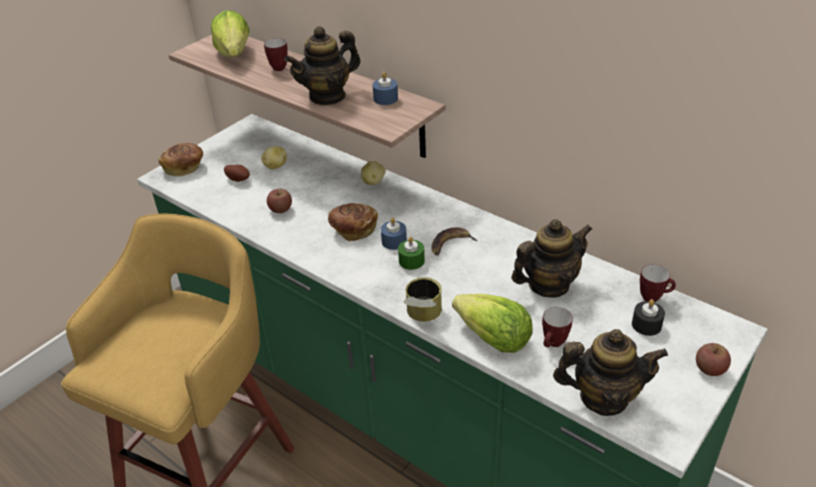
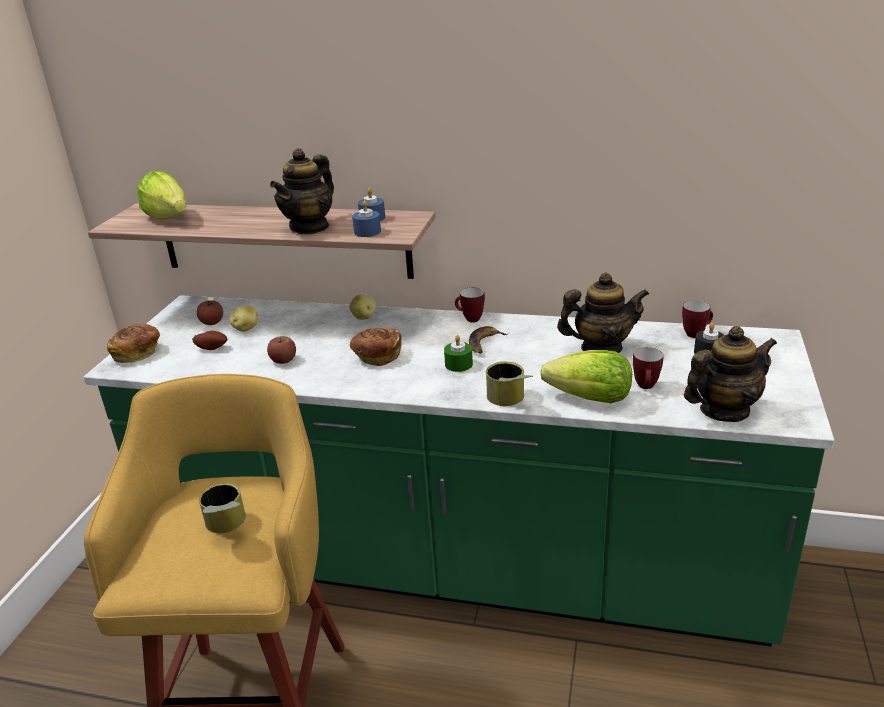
camera: 25 degrees left, 10 degrees down
mug [264,38,288,71] -> mug moved to [455,287,485,323]
blue candle [381,217,407,250] -> blue candle moved to [352,201,381,237]
teapot [511,219,592,297] -> teapot turned 45 degrees clockwise [557,272,649,353]
apple [696,343,731,376] -> apple moved to [197,300,223,325]
none -> can [199,483,246,533]

